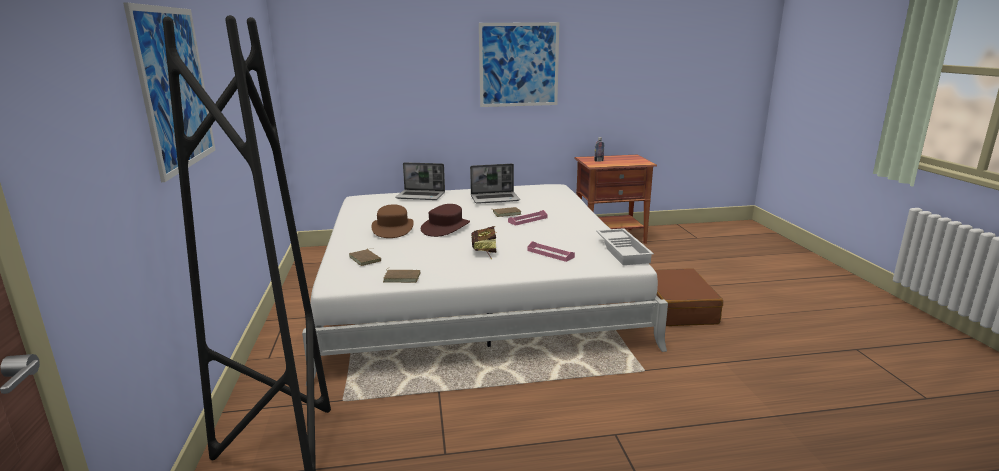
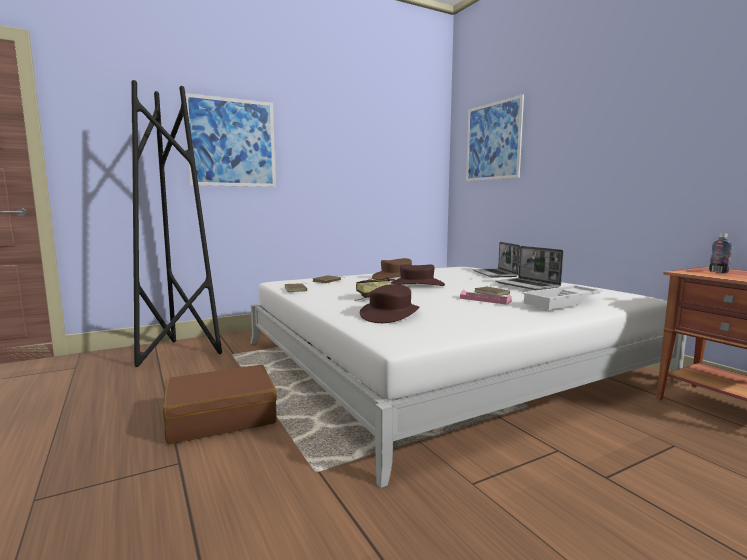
camera: 70 degrees right, 10 degrees down
picture [479,22,559,107] -> picture moved to [466,94,524,181]
pink tray [528,241,575,262] -> brown hat [360,284,419,323]
white tray [596,228,654,265] -> white tray moved to [522,285,603,309]
brown suitcase [655,268,723,326] -> brown suitcase moved to [163,364,277,444]

